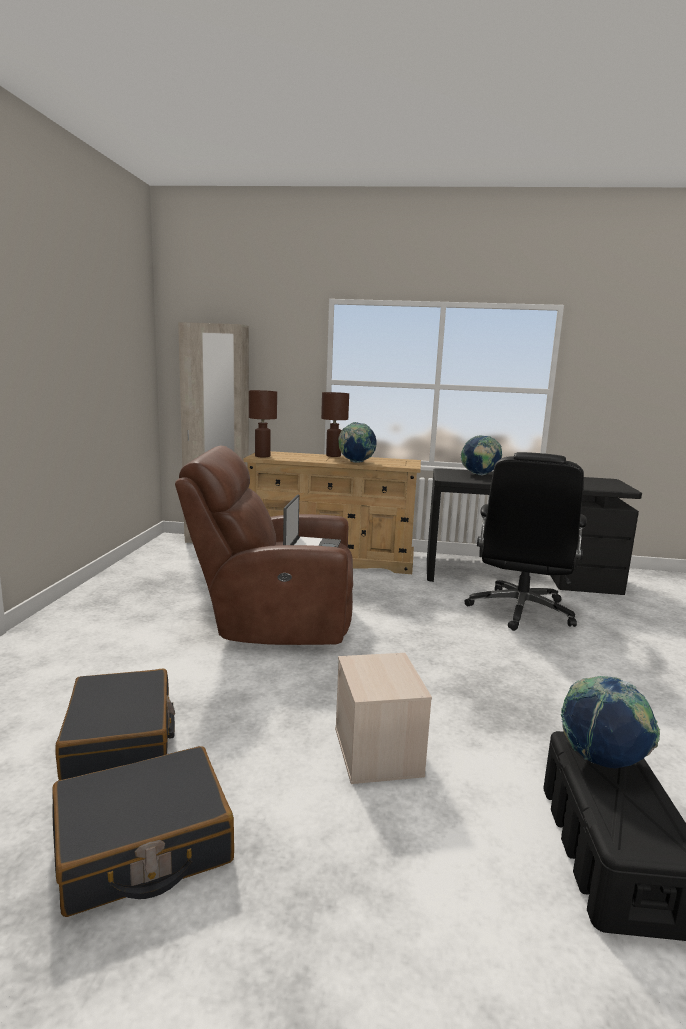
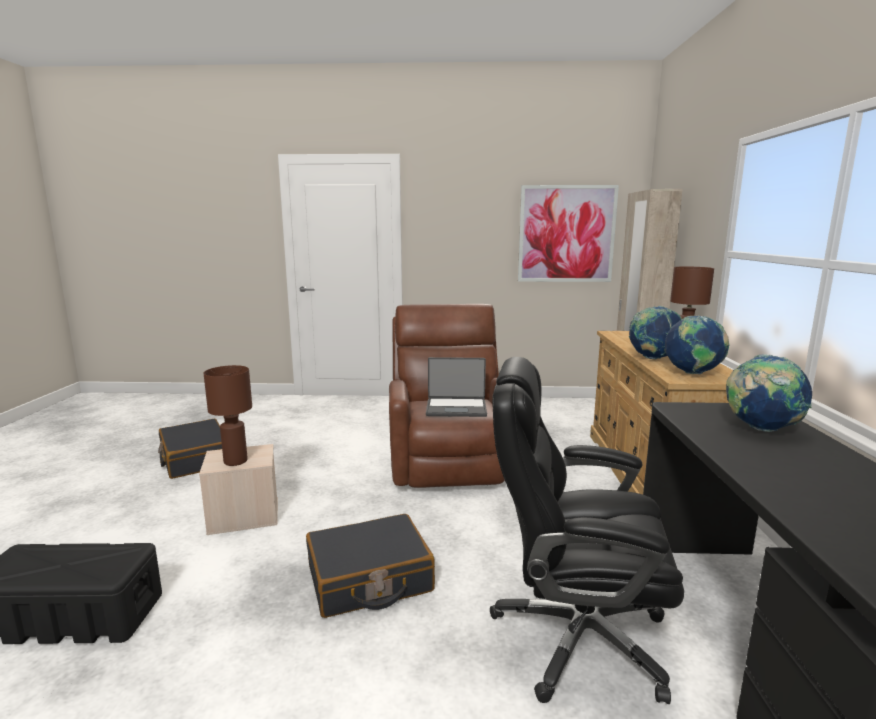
camera: 85 degrees right, 0 degrees up
black suitcase [55,669,175,780] -> black suitcase moved to [306,514,435,618]
brown table lamp [249,390,277,457] -> brown table lamp moved to [204,365,252,466]
globe [561,676,660,769] -> globe moved to [665,315,729,374]
none -> picture [518,185,619,282]

